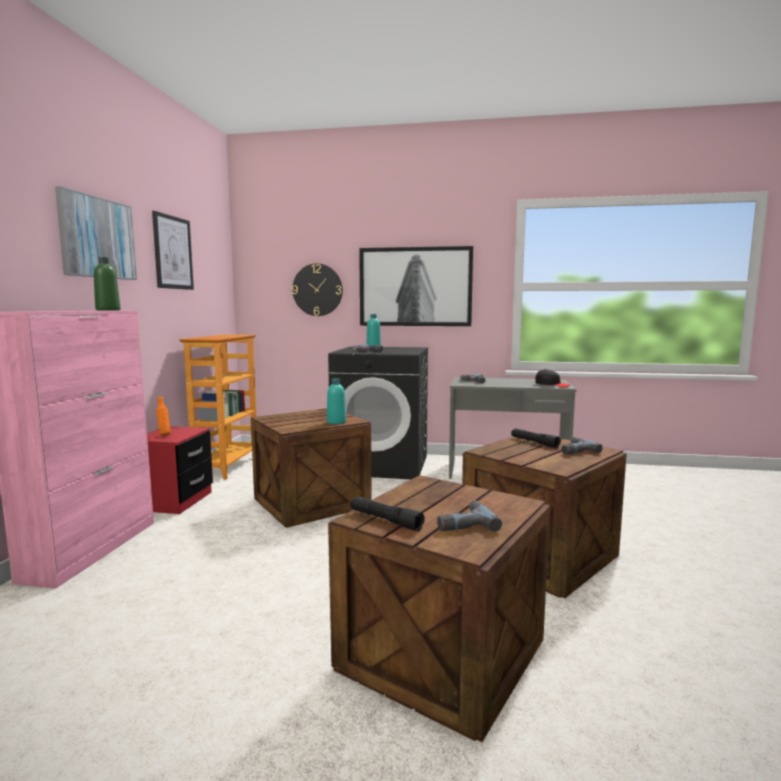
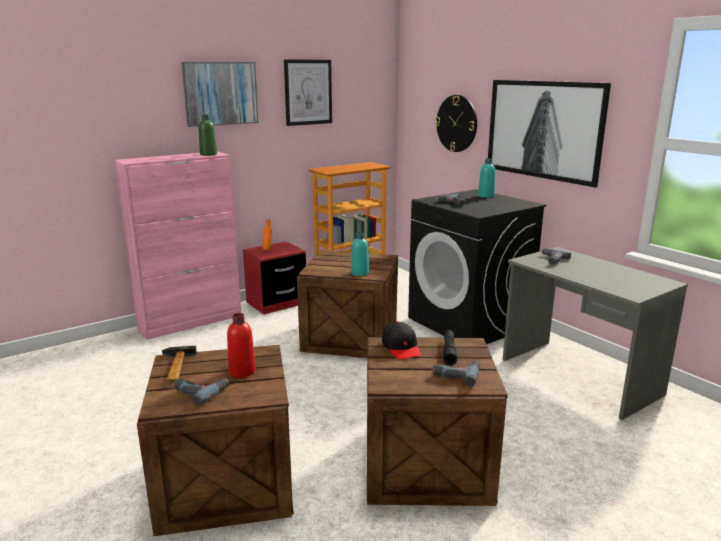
camera: 45 degrees right, 10 degrees up
black flashlight [350,497,425,531] -> hammer [162,346,197,382]
black cap [535,369,571,387] -> black cap moved to [382,321,421,359]
none -> red bottle [227,313,256,378]

